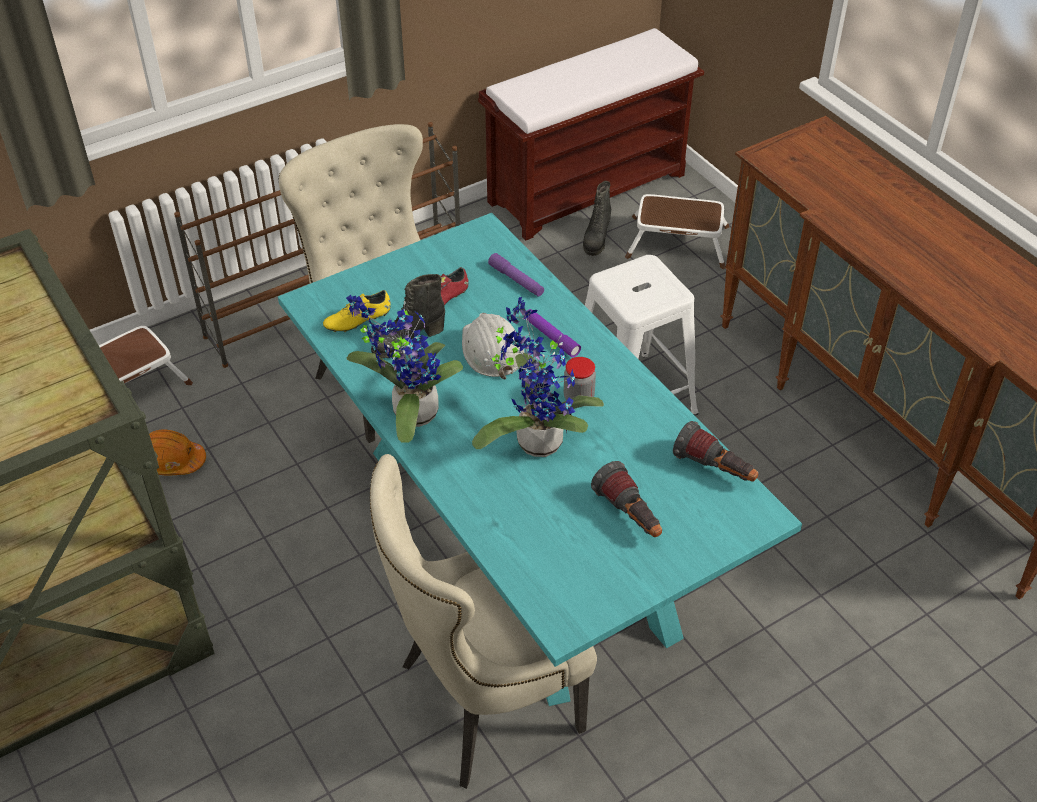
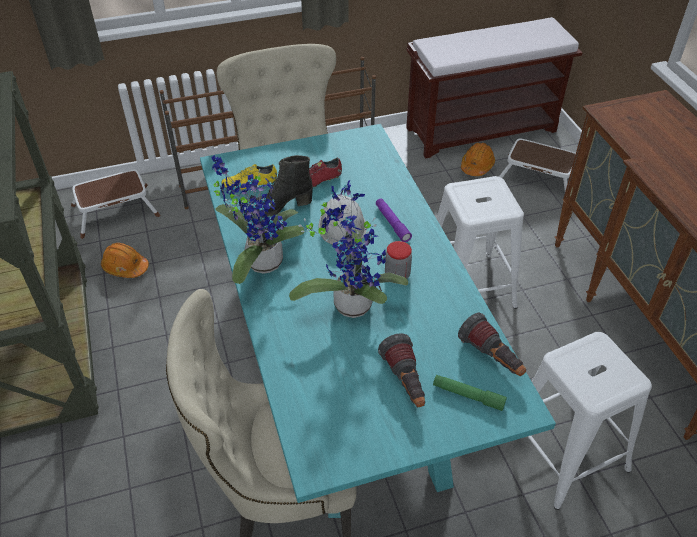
camera: 15 degrees right, 0 degrees up
purple flashlight [488,253,544,296] -> none
black boot [583,181,611,256] -> orange hard hat [461,143,495,176]
none -> green flashlight [433,375,507,411]
none -> white stool [527,332,652,510]

